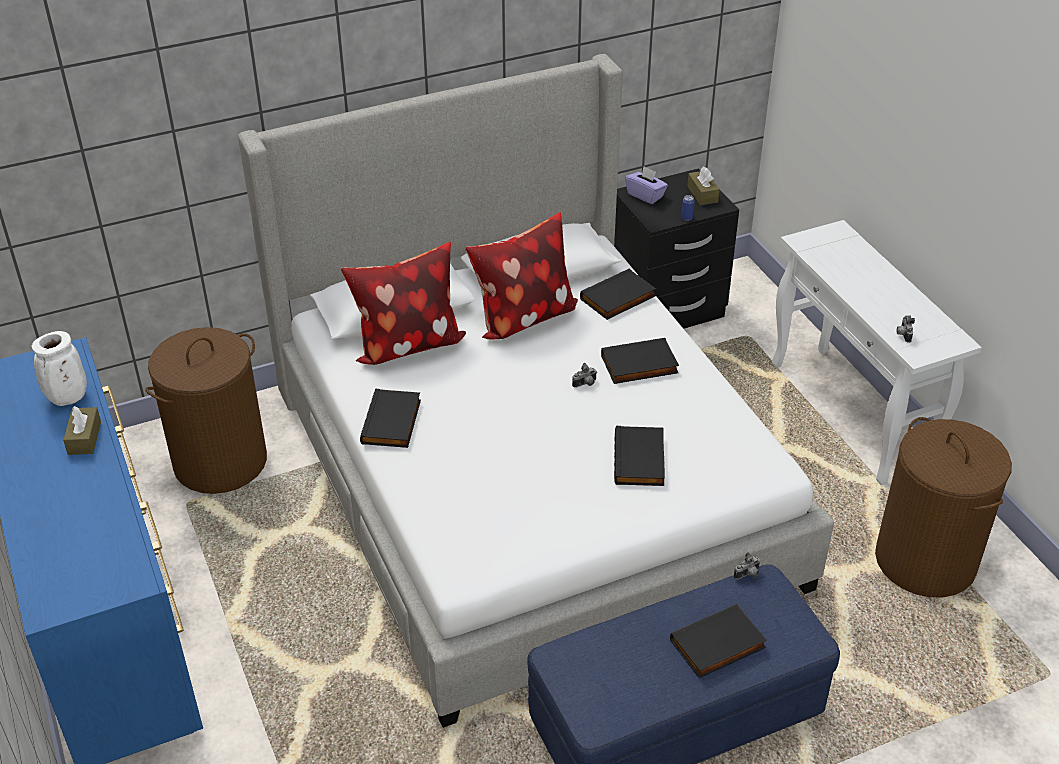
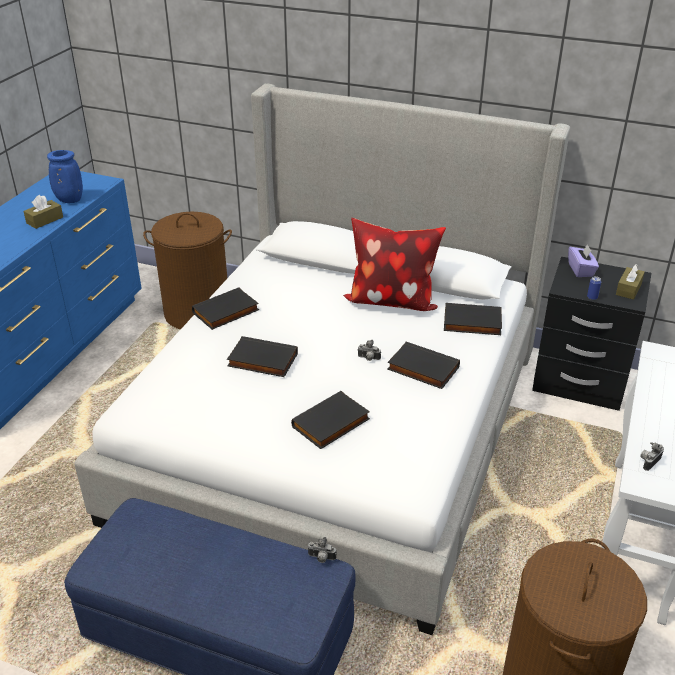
camera: 45 degrees right, 5 degrees down
white vase [31,331,87,406] -> blue vase [47,150,83,203]
pillow [341,242,466,365] -> none
black book [670,604,767,678] -> black book moved to [227,336,298,377]

